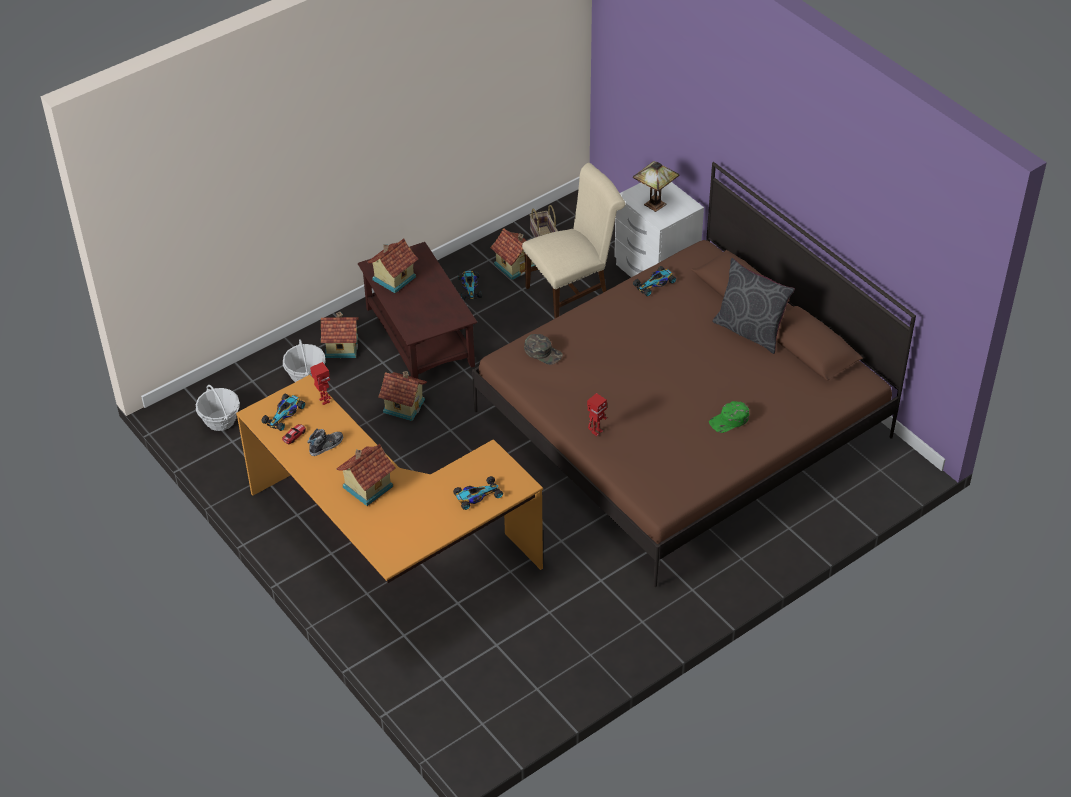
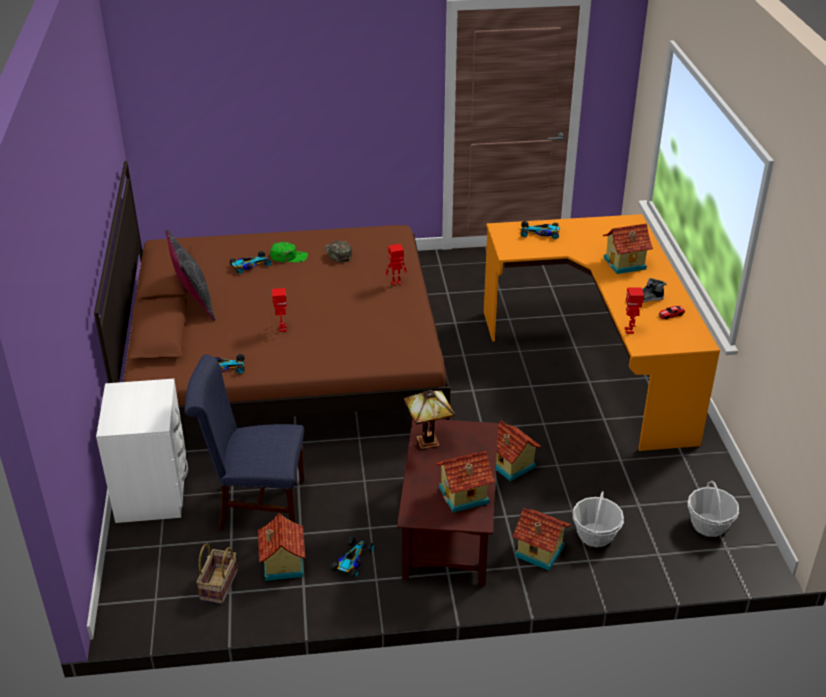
camera: 150 degrees left, 10 degrees down
toy car [262,393,305,431] -> toy car moved to [230,251,272,274]
beige chair [522,163,626,318] -> blue chair [185,354,304,531]
green cap [524,334,563,365] -> green cap moved to [325,241,352,262]
table lamp [633,161,680,212] -> table lamp moved to [404,390,455,450]
none -> toy robot [272,288,287,332]

